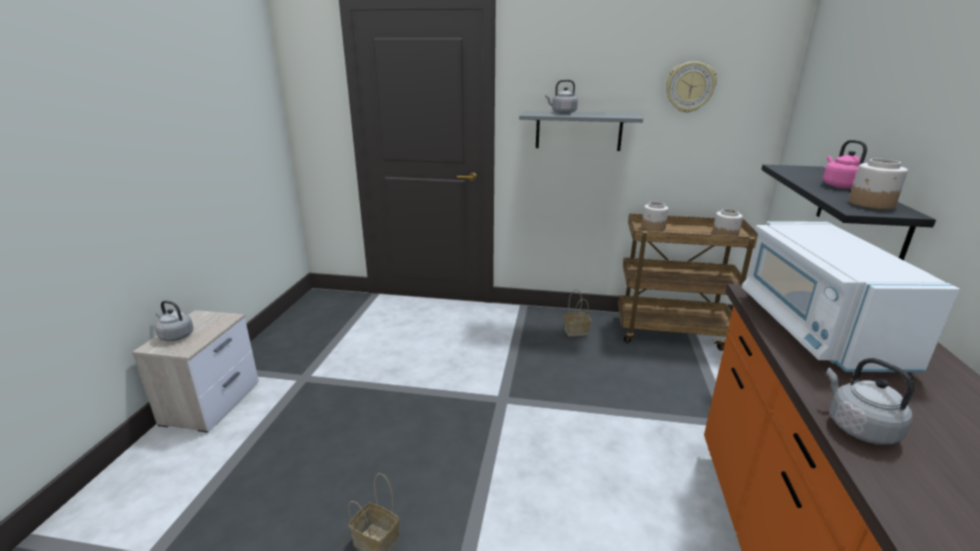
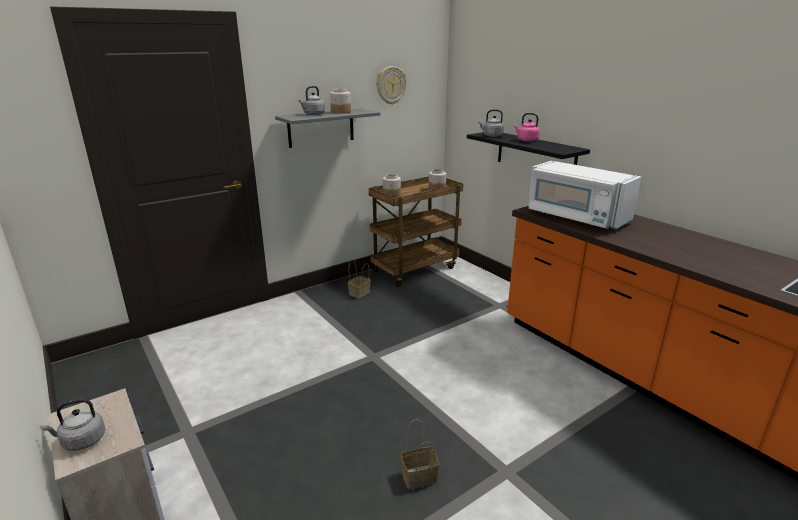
camera: 45 degrees left, 0 degrees up
grey kettle [826,358,914,445] -> grey kettle moved to [478,110,504,137]
jar [849,159,908,209] -> jar moved to [330,89,351,114]

